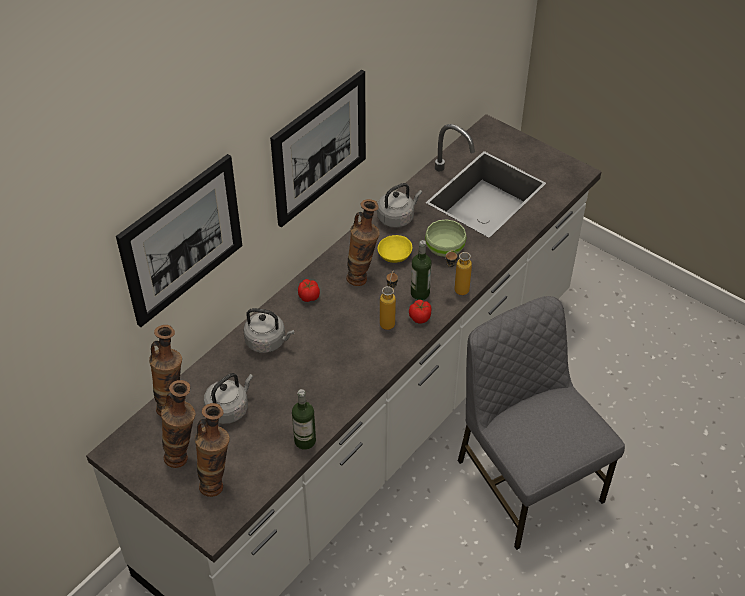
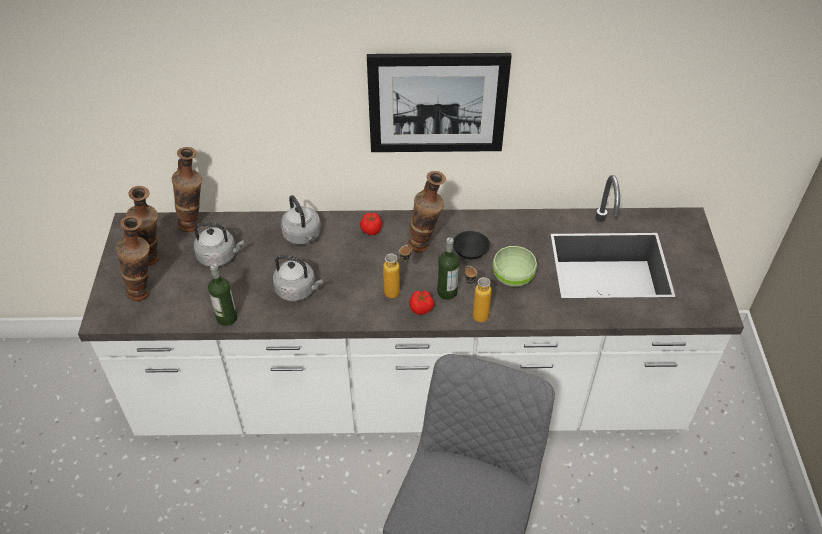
camera: 50 degrees right, 0 degrees up
picture [116,154,242,327] -> none
grey kettle [377,183,422,228] -> grey kettle moved to [273,255,323,301]
yellow bowl [378,235,412,263] -> black bowl [453,231,490,260]

